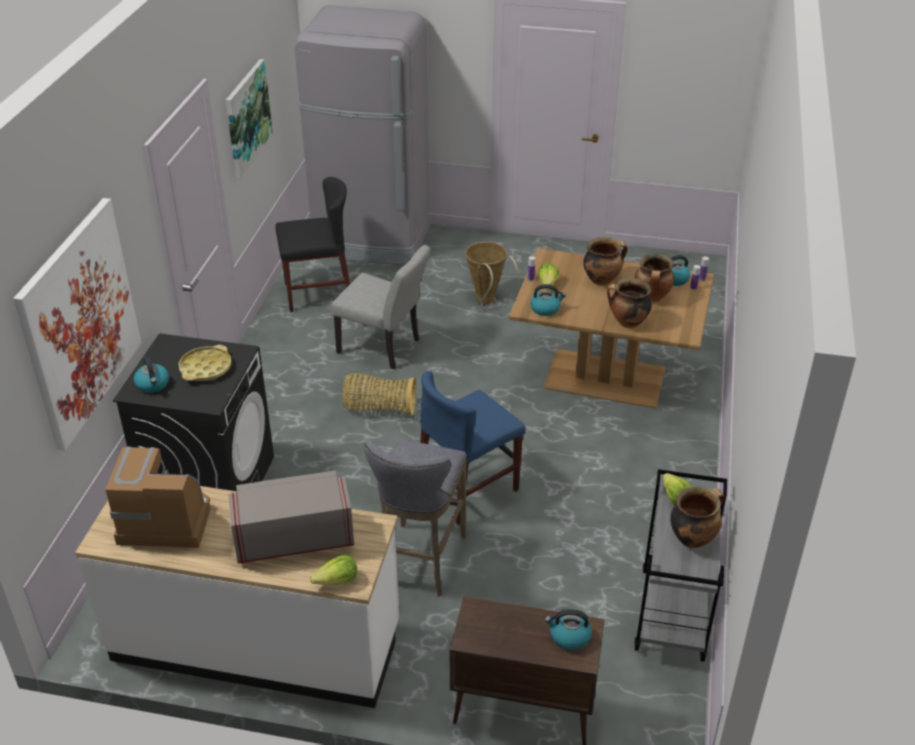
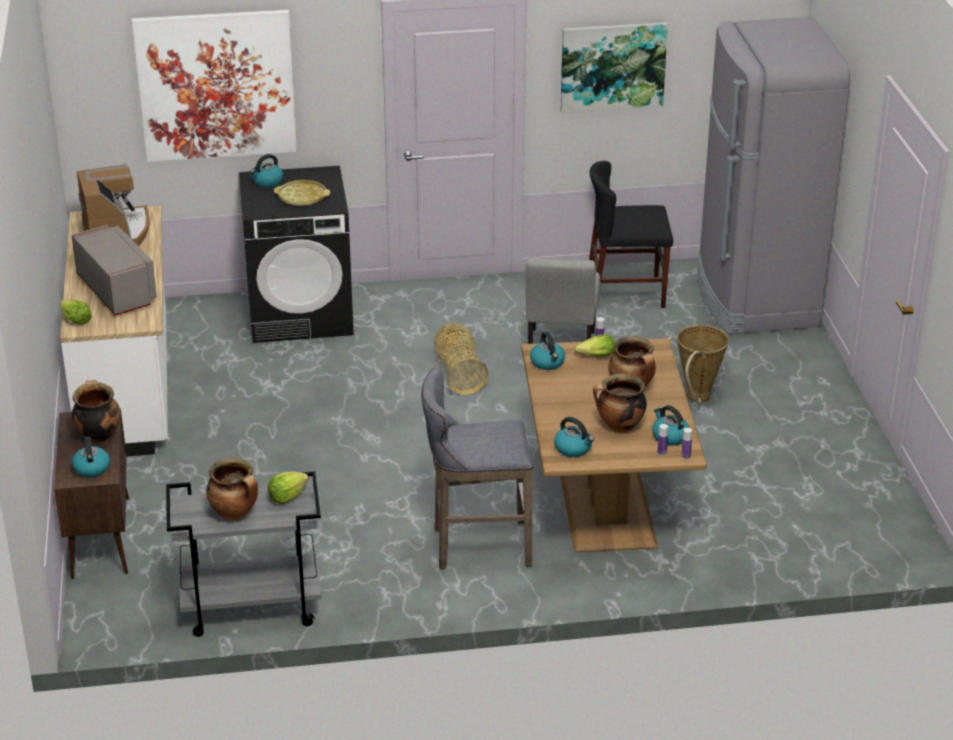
camera: 70 degrees right, 5 degrees down
black chair [275,177,350,312] -> black chair turned 120 degrees clockwise [589,161,673,308]
grey stool [364,440,467,597] -> grey stool moved to [421,367,533,570]
blue chair [420,371,525,525] -> none
cooking pot [607,278,652,328] -> cooking pot moved to [72,380,121,443]
none -> kettle [554,417,594,457]

